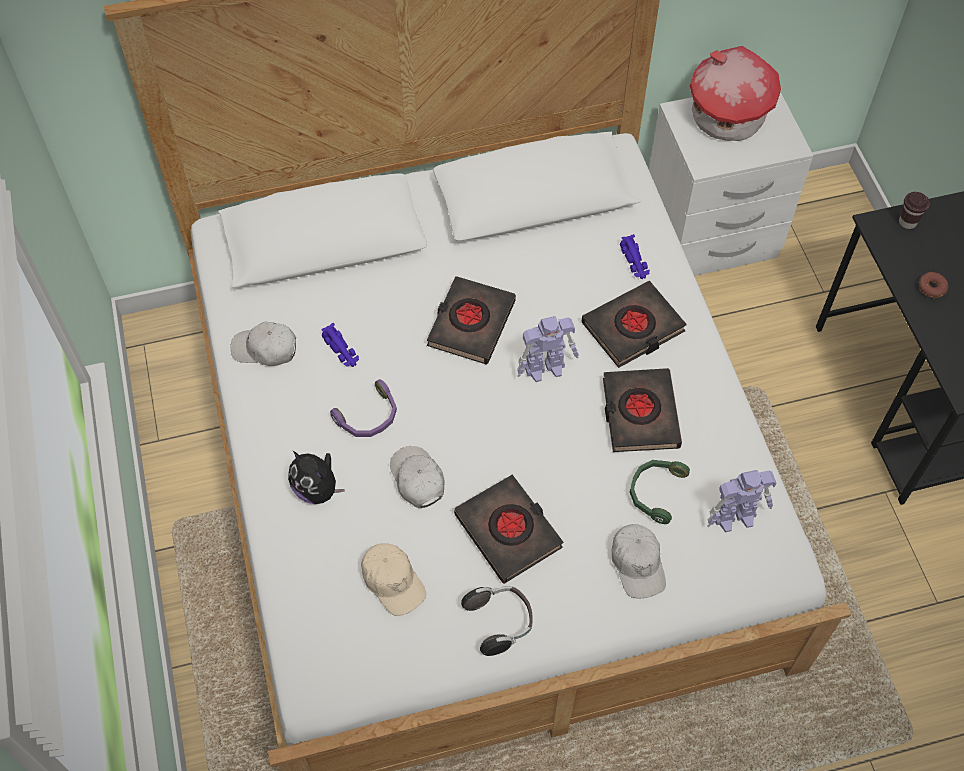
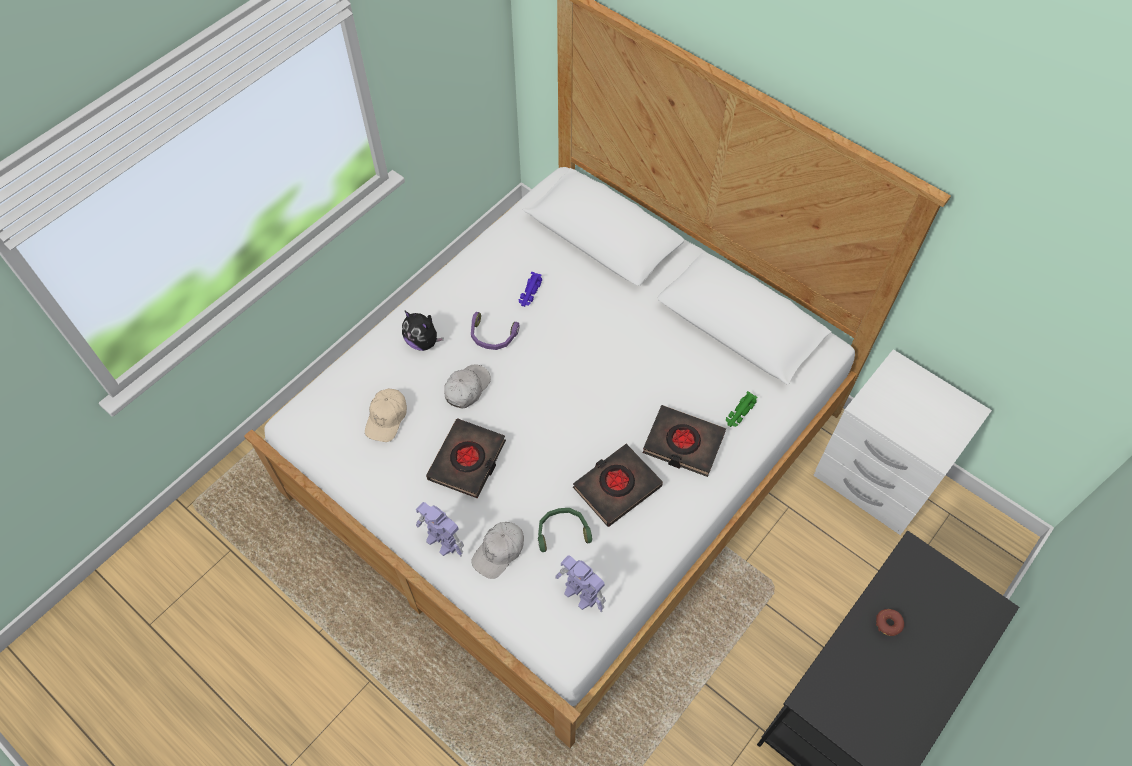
camera: 55 degrees right, 0 degrees up
white cap [230,321,296,366] -> none
plush toy [288,451,345,504] -> plush toy turned 60 degrees counterclockwise [402,310,444,351]
black book [427,276,516,364] -> none
headphones [461,586,533,656] -> none
toy robot [517,316,579,382] -> toy robot moved to [416,502,464,557]
purple toy car [620,234,650,279] -> green toy car [726,391,757,427]
toy house [690,46,781,141] -> none
brown cup [899,192,930,229] -> none

